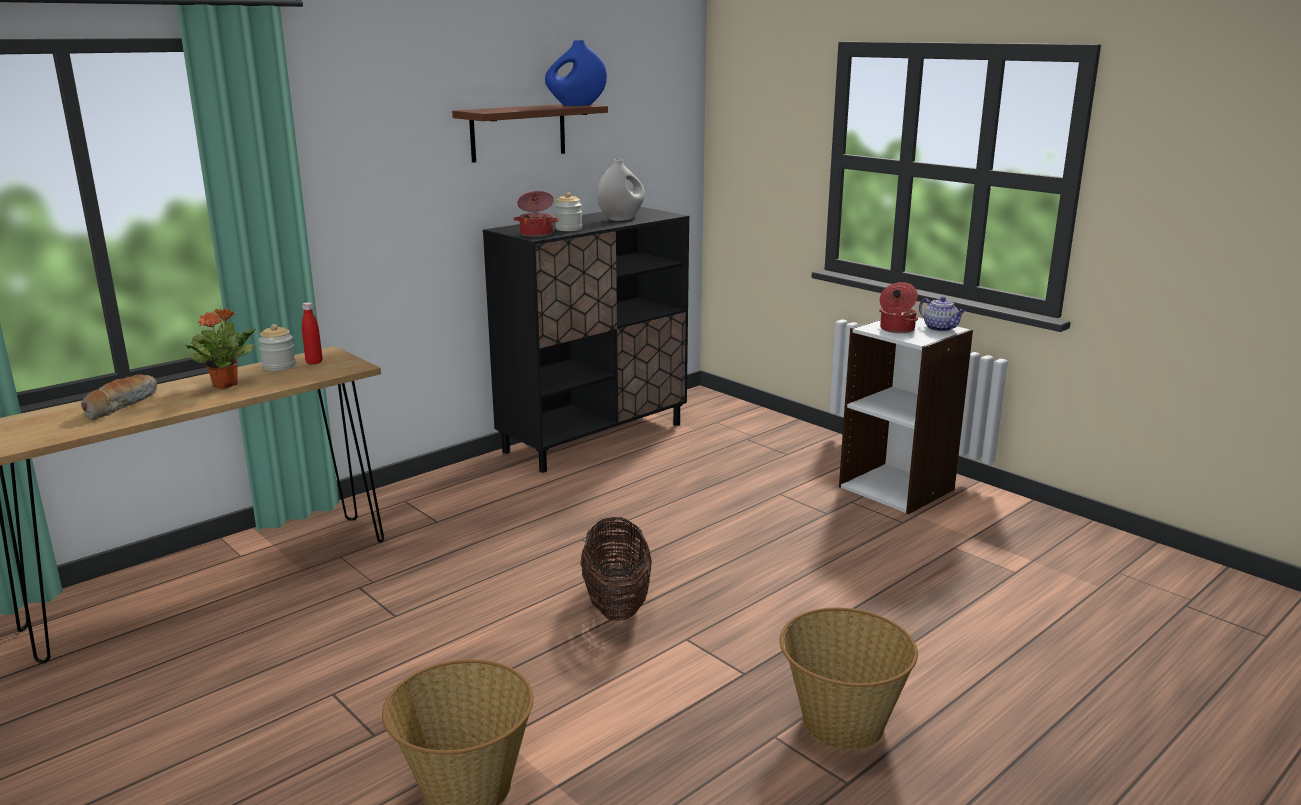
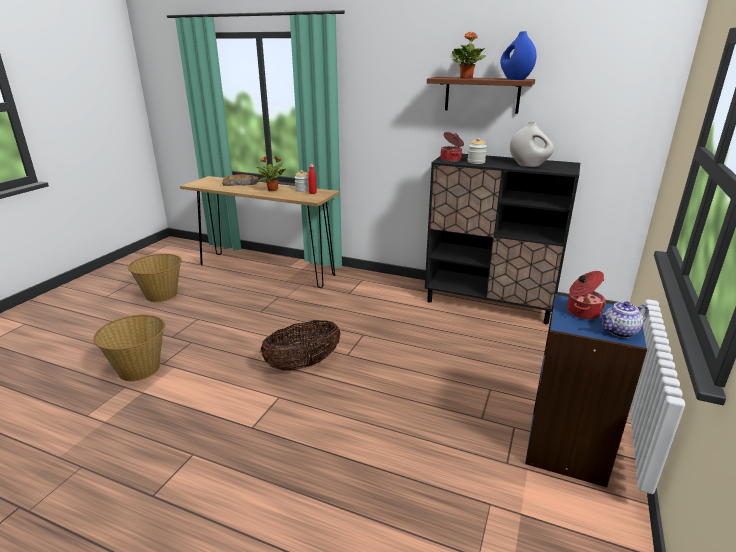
camera: 65 degrees right, 5 degrees up
basket [780,607,918,750] -> basket moved to [128,254,182,302]
white bookcase [839,318,973,514] -> blue bookcase [525,293,647,487]
teapot [919,297,965,332] -> teapot turned 45 degrees clockwise [600,301,649,338]
none -> potted plant [452,32,486,79]

